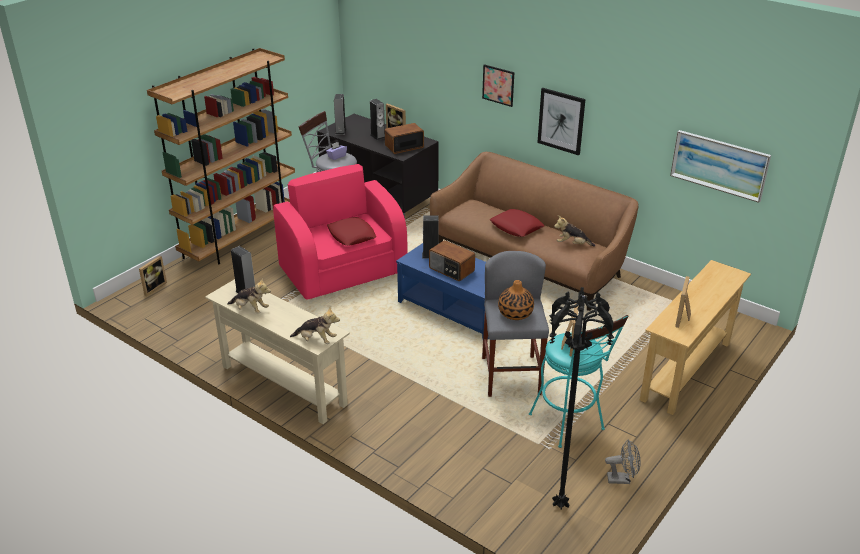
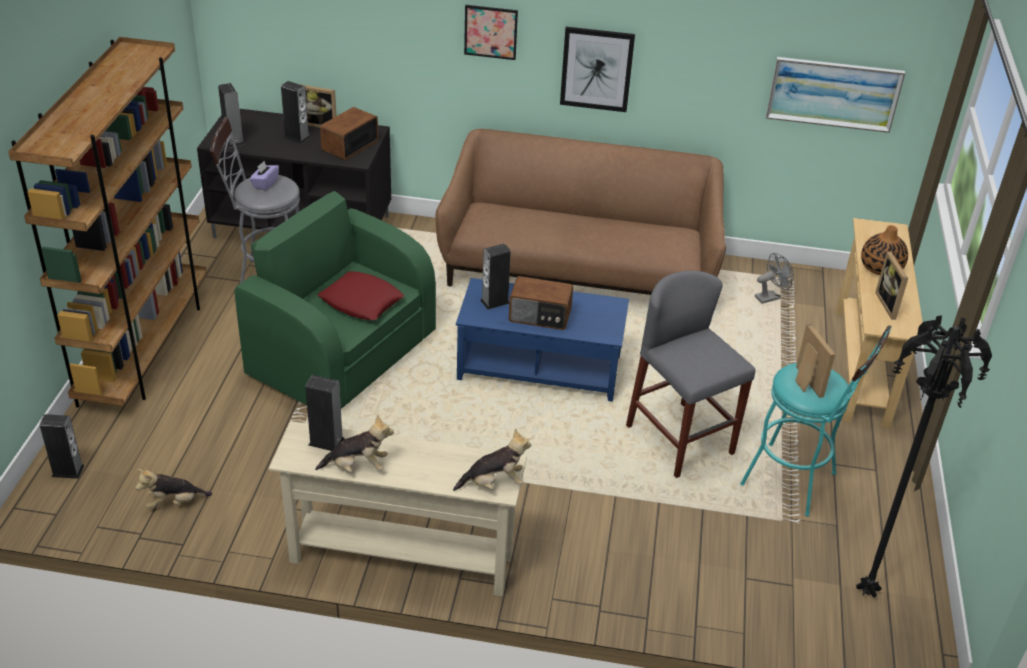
camera: 30 degrees left, 5 degrees up
picture frame [139,256,167,296] -> speaker [40,414,85,479]
pink armchair [273,164,408,300] -> green armchair [235,191,436,409]
red pillow [490,209,545,237] -> none
vase [498,280,534,320] -> vase moved to [861,225,908,275]
plush toy [554,215,595,246] -> plush toy moved to [135,469,212,508]
grey fan [605,439,641,484] -> grey fan moved to [755,253,794,304]

